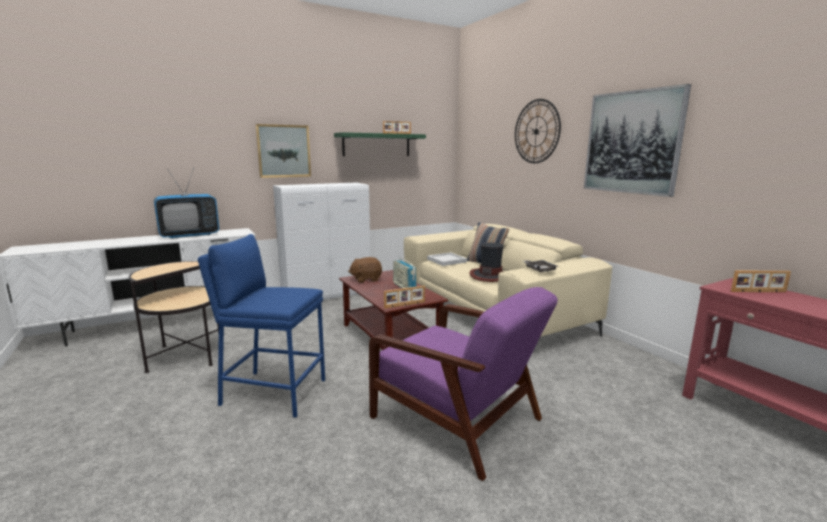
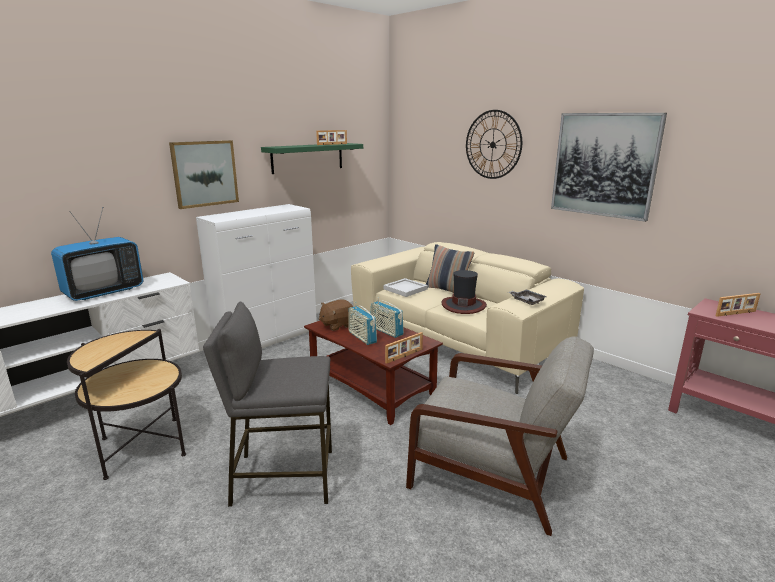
camera: 15 degrees left, 5 degrees up
blue stool [198,234,325,418] -> grey stool [203,302,332,507]
purple armchair [369,287,558,481] -> grey armchair [406,336,594,536]
none -> radio [348,302,377,345]

